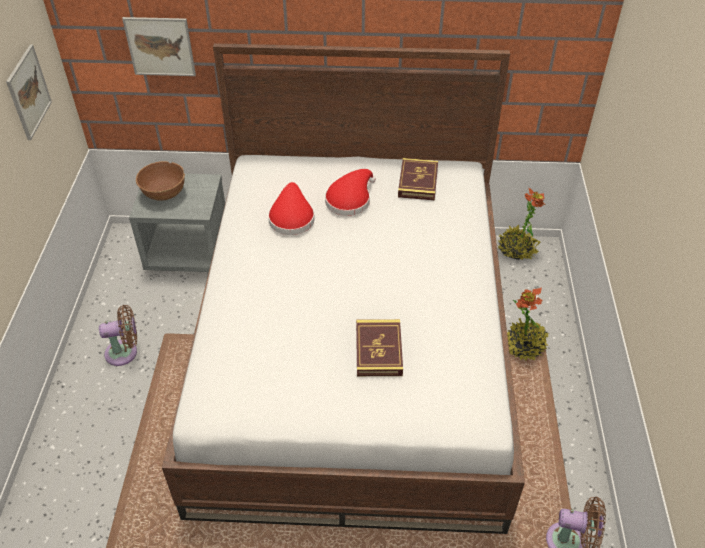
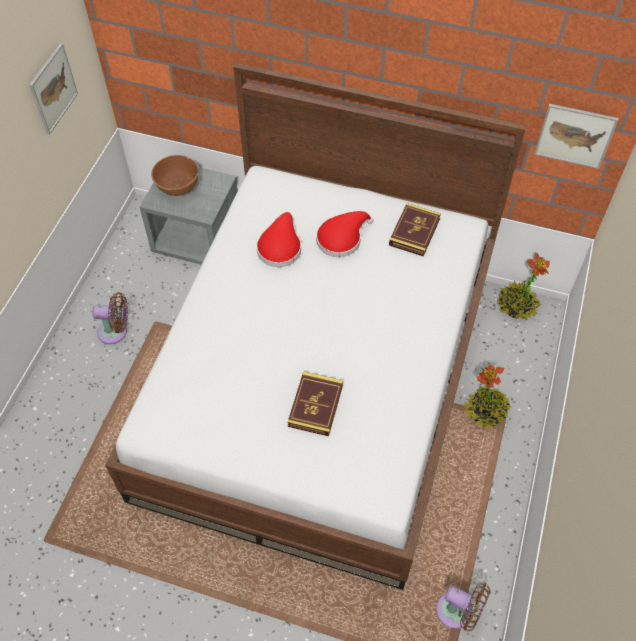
camera: 15 degrees right, 10 degrees up
picture [122,17,196,76] -> picture moved to [534,104,619,169]

